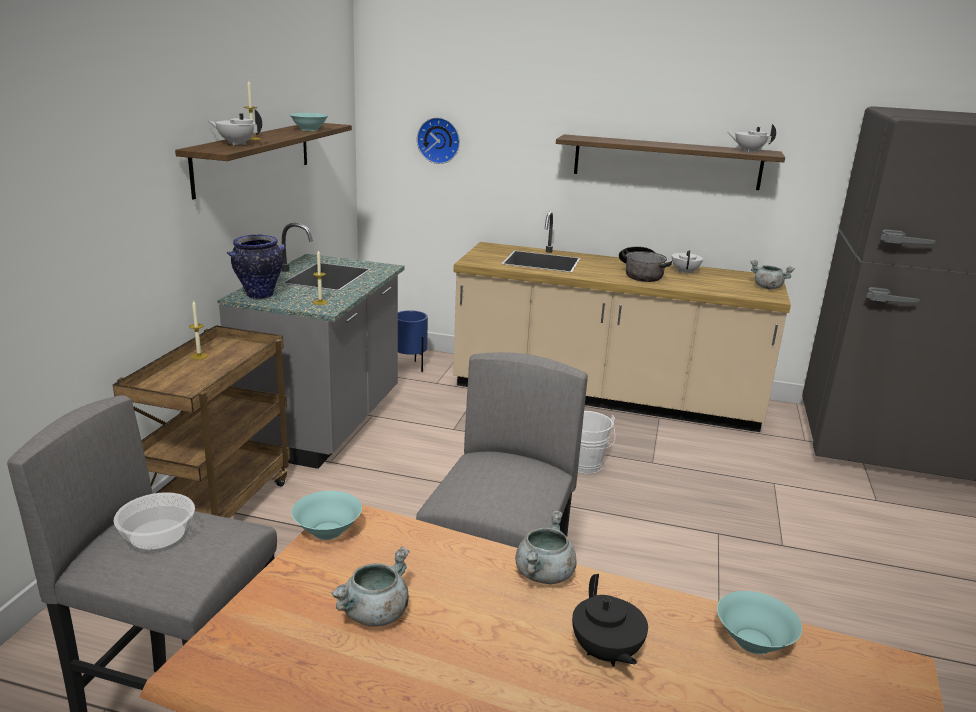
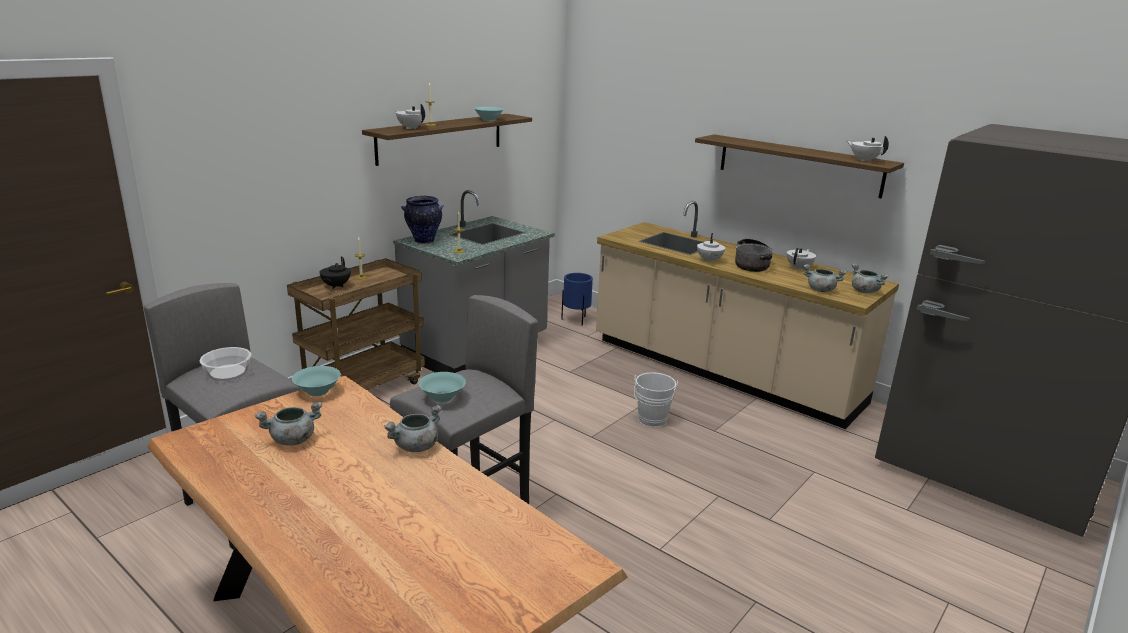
camera: 25 degrees right, 0 degrees up
wall clock [417,117,460,164] -> none
black teapot [572,574,648,666] -> black teapot moved to [320,256,351,289]
turquoise bowl [717,591,802,654] -> turquoise bowl moved to [419,372,466,403]
none -> white teapot [697,233,725,263]
none -> grey cooking pot [803,264,846,292]

